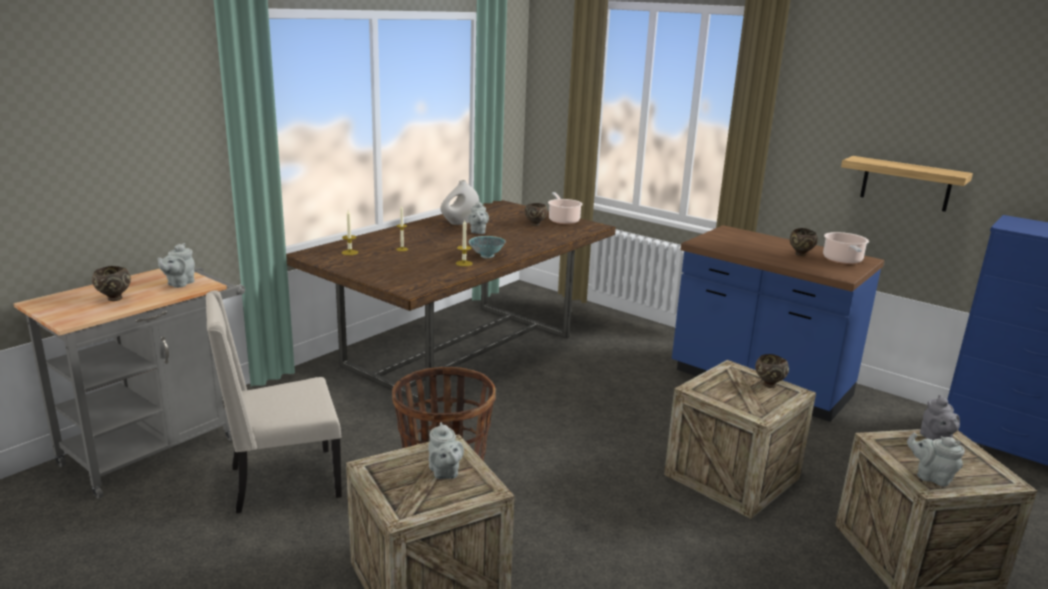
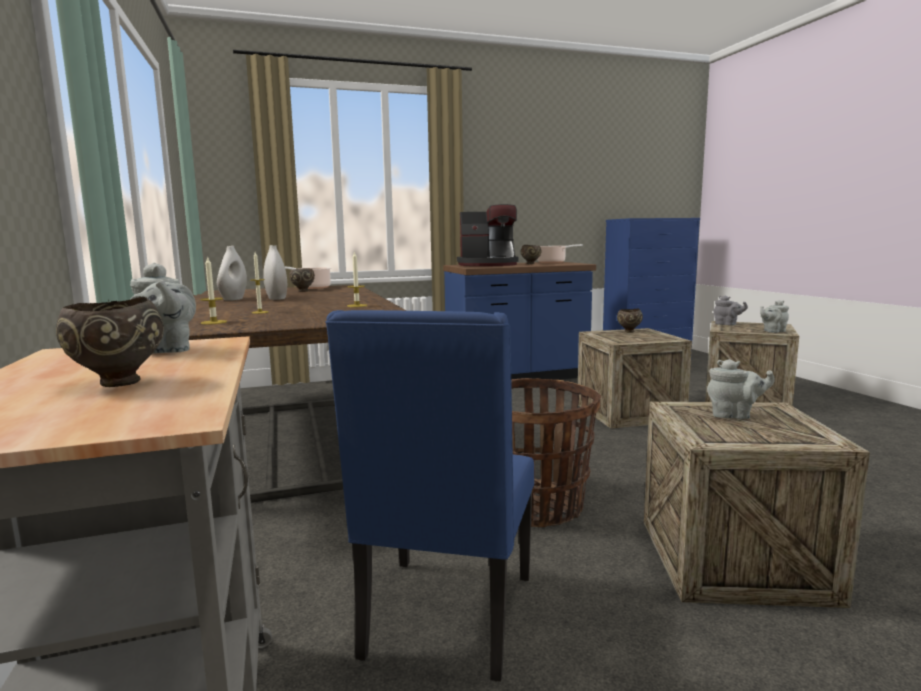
camera: 55 degrees left, 10 degrees down
beige chair [206,290,342,513] -> blue chair [325,310,534,682]
grey teapot [468,201,489,234] -> white vase [263,245,287,300]
bowl [469,236,506,259] -> none
shelf [841,156,973,212] -> none
none -> coffee machine [457,204,518,266]

